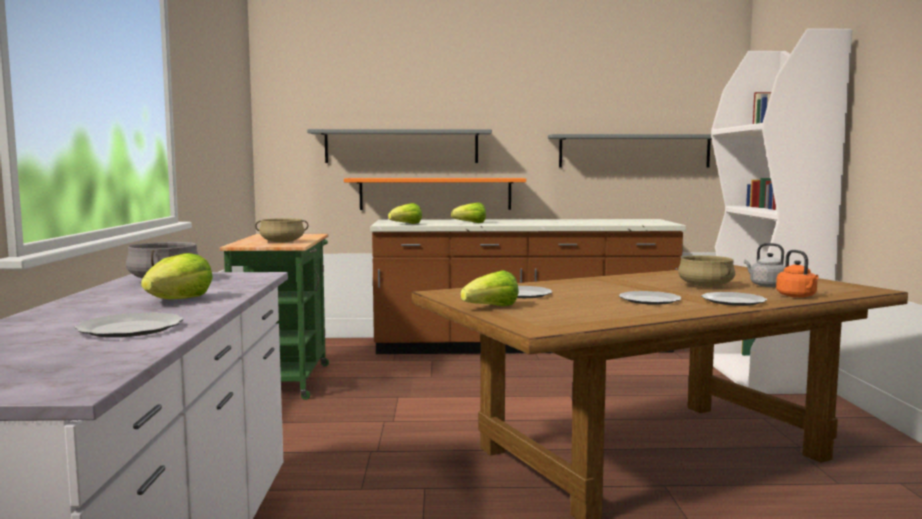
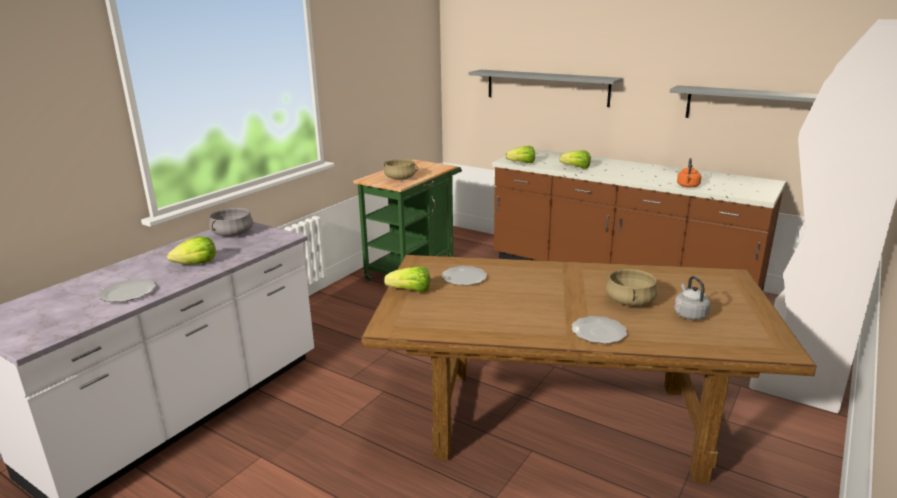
camera: 35 degrees right, 15 degrees up
orange shelf [344,178,526,210] -> none
plate [619,291,681,305] -> none
orange kettle [776,250,818,298] -> orange kettle moved to [677,158,702,188]

